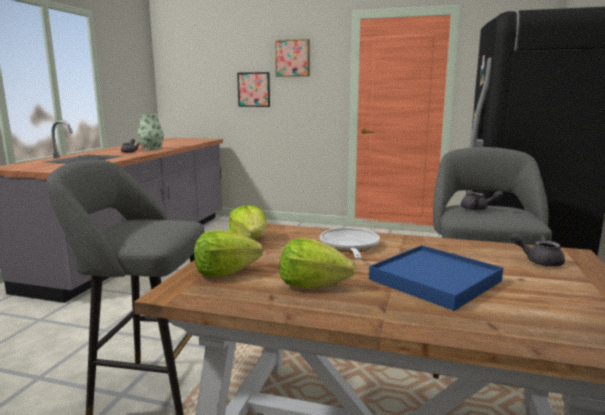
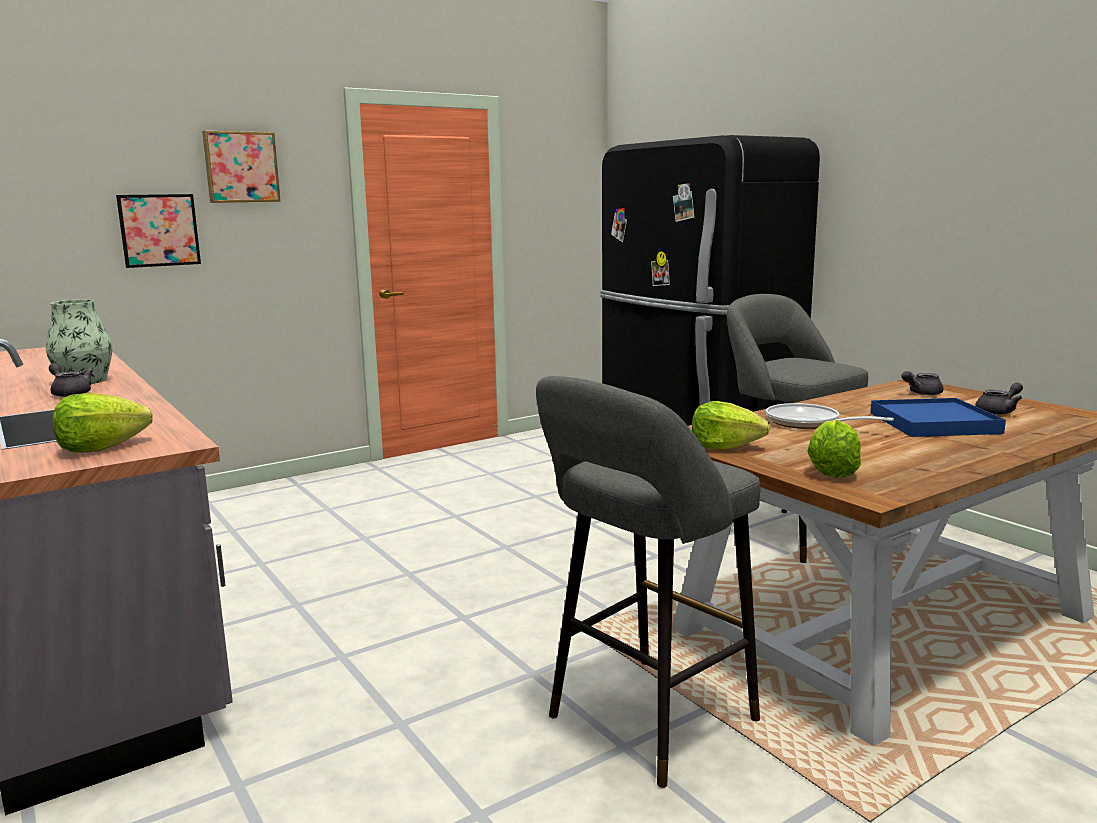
camera: 50 degrees left, 0 degrees up
lettuce [279,238,356,289] -> lettuce moved to [53,393,153,453]
grey teapot [461,191,504,210] -> grey teapot moved to [975,382,1023,415]

